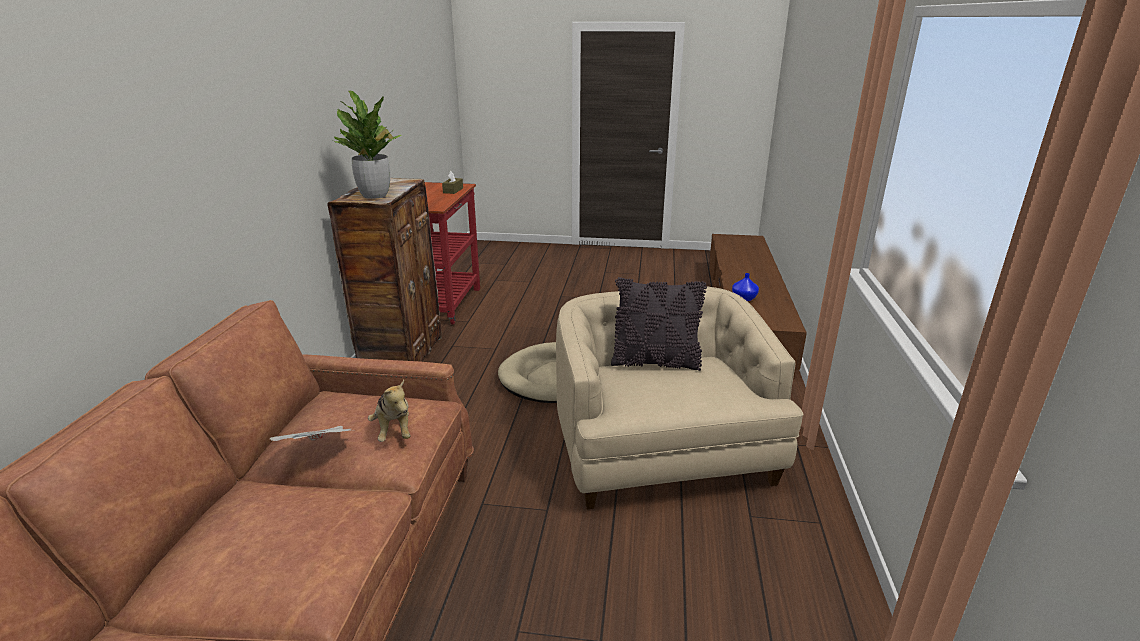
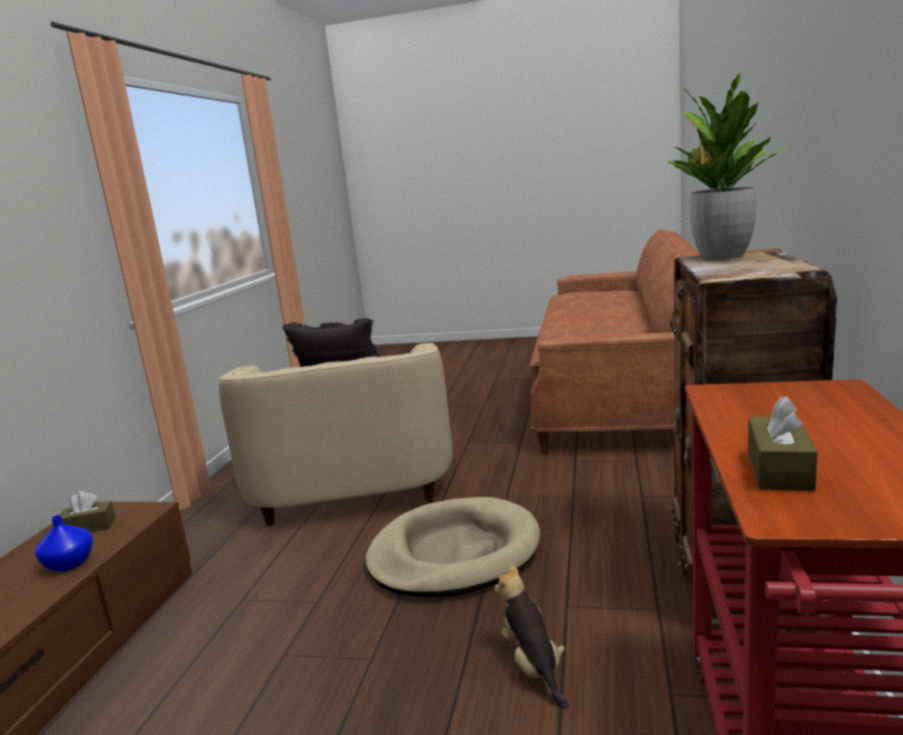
camera: 175 degrees left, 10 degrees down
newspaper [270,426,351,441] -> none
plush toy [368,380,411,442] -> plush toy moved to [495,563,569,709]
none -> brown tissue box [60,491,116,532]

